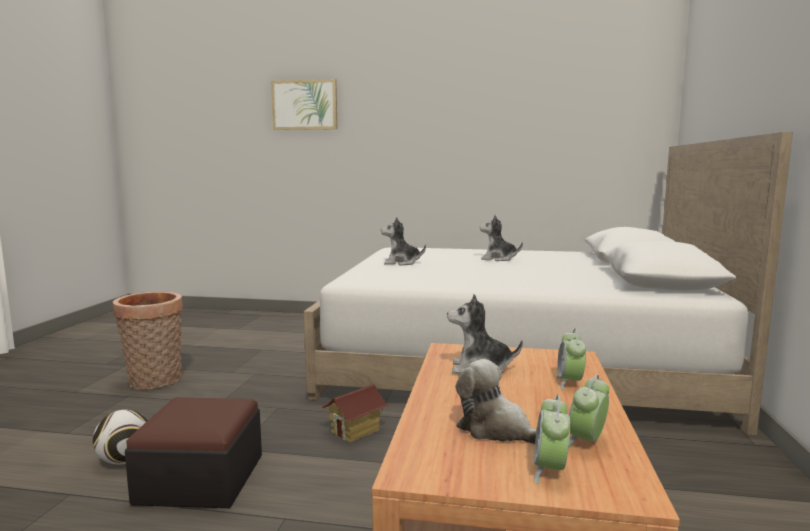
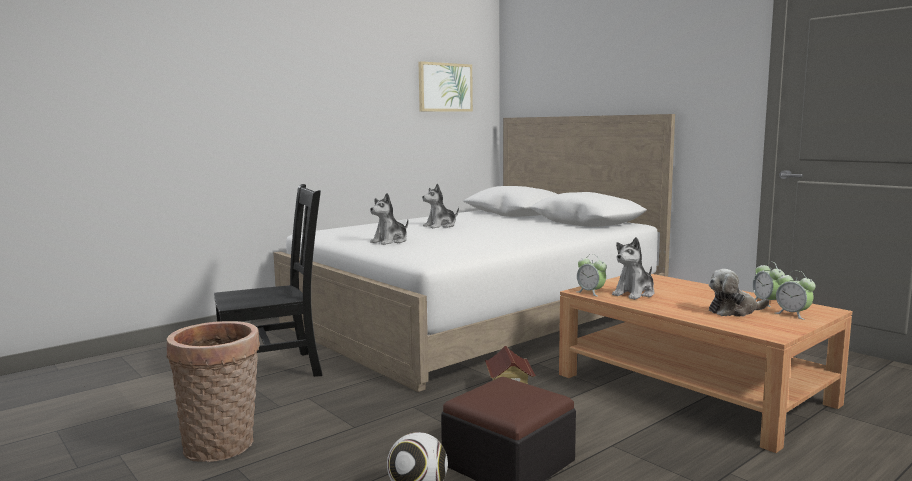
camera: 50 degrees left, 0 degrees up
picture [271,79,337,130] -> picture moved to [419,61,473,112]
alarm clock [556,328,586,390] -> alarm clock moved to [576,254,607,297]
none -> black chair [214,184,323,377]

